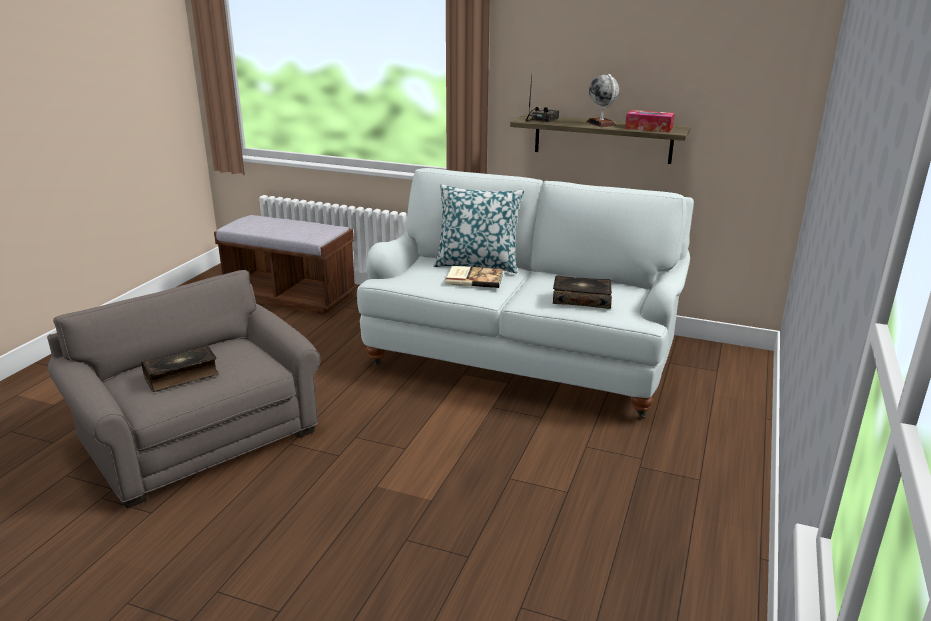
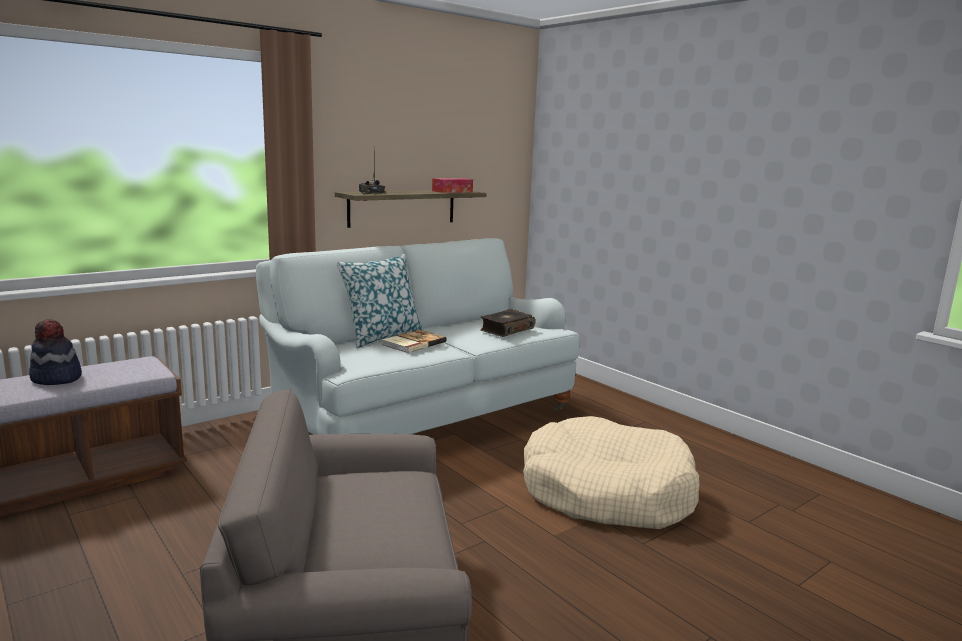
camera: 60 degrees left, 10 degrees down
book [141,345,219,392] -> none
globe [586,74,619,127] -> none
none -> hat [29,319,82,385]
none -> beige dog bed [523,416,700,529]

